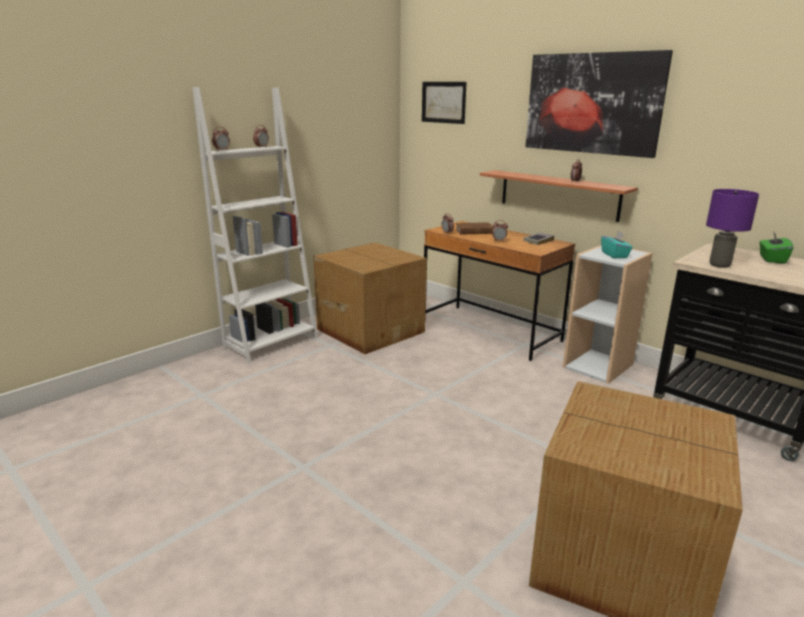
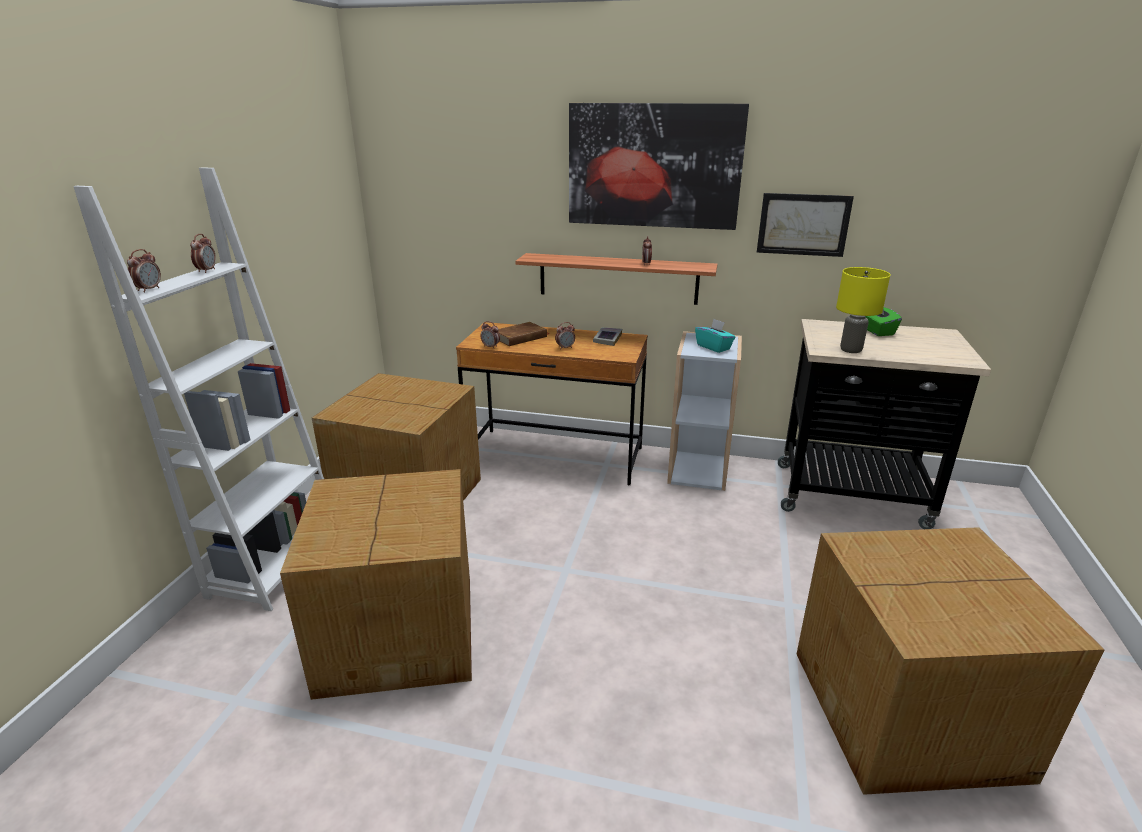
camera: 30 degrees left, 5 degrees up
picture [422,82,467,124] -> picture moved to [757,193,854,257]
purple table lamp [706,189,759,268] -> yellow table lamp [836,267,891,353]
none -> cardboard box [280,469,472,700]

